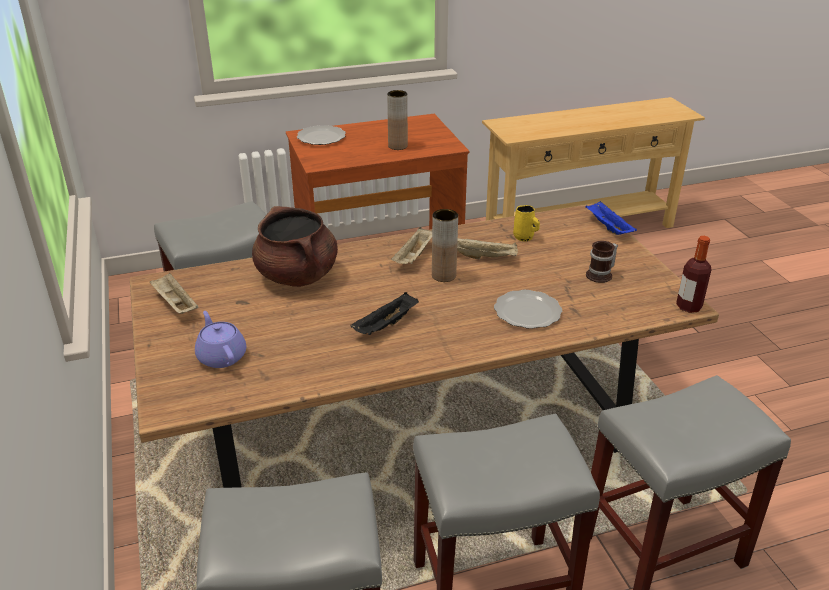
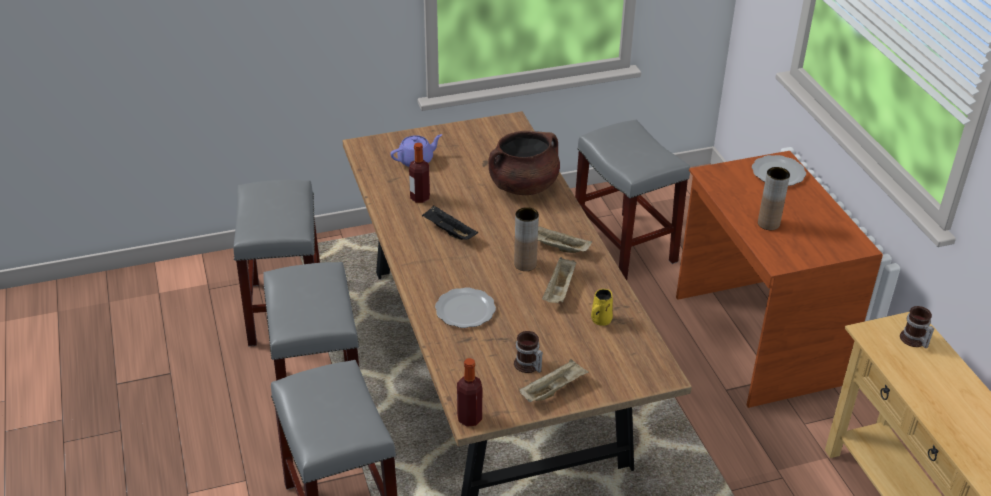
camera: 90 degrees right, 5 degrees up
beige tray [150,273,199,314] -> beige tray moved to [519,359,589,402]
blue tray [585,201,637,235] -> none
none -> bottle [409,143,430,203]
none -> mug [900,306,934,348]

